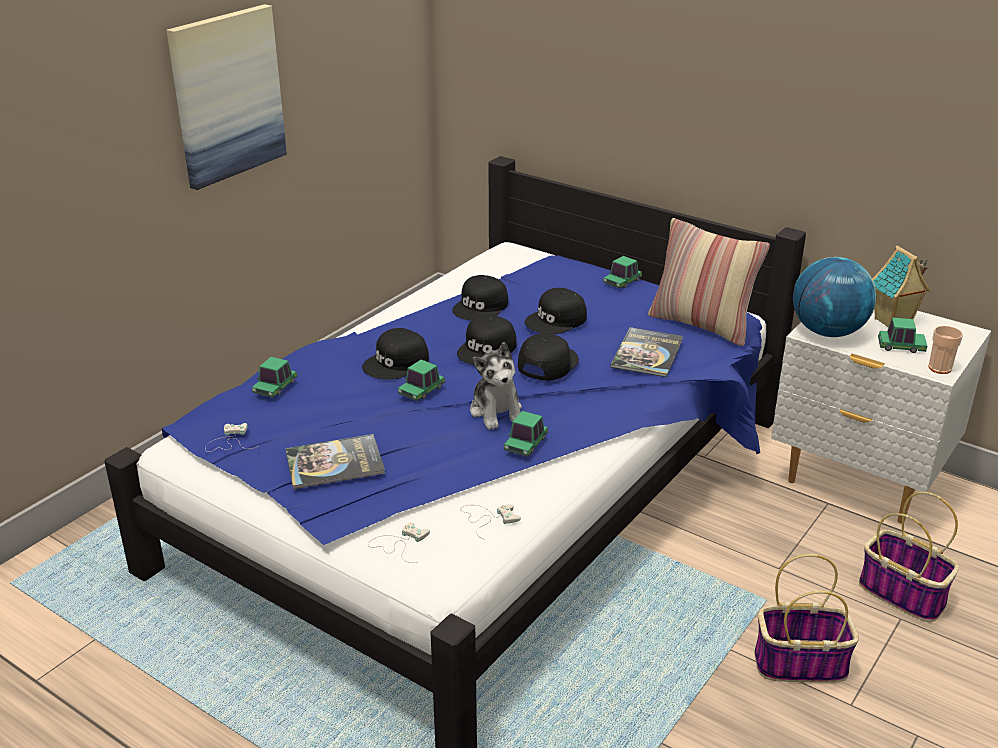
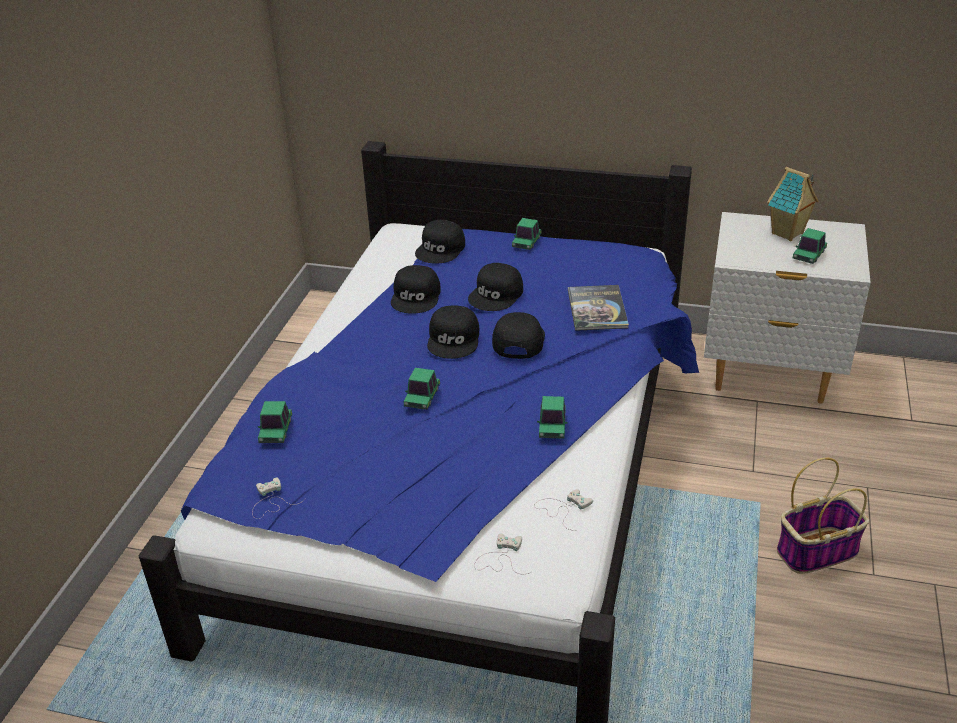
camera: 20 degrees left, 5 degrees up
picture [166,4,287,190] -> none
book [285,434,385,489] -> none
black cap [362,328,429,380] -> black cap moved to [415,220,465,263]
plush toy [470,342,522,430] -> none
pillow [648,218,770,346] -> none
globe [793,257,876,337] -> none
basket [859,492,959,622] -> none
toy car [878,318,927,353] -> toy car turned 135 degrees clockwise [793,228,827,264]
cup [928,326,963,374] -> none

